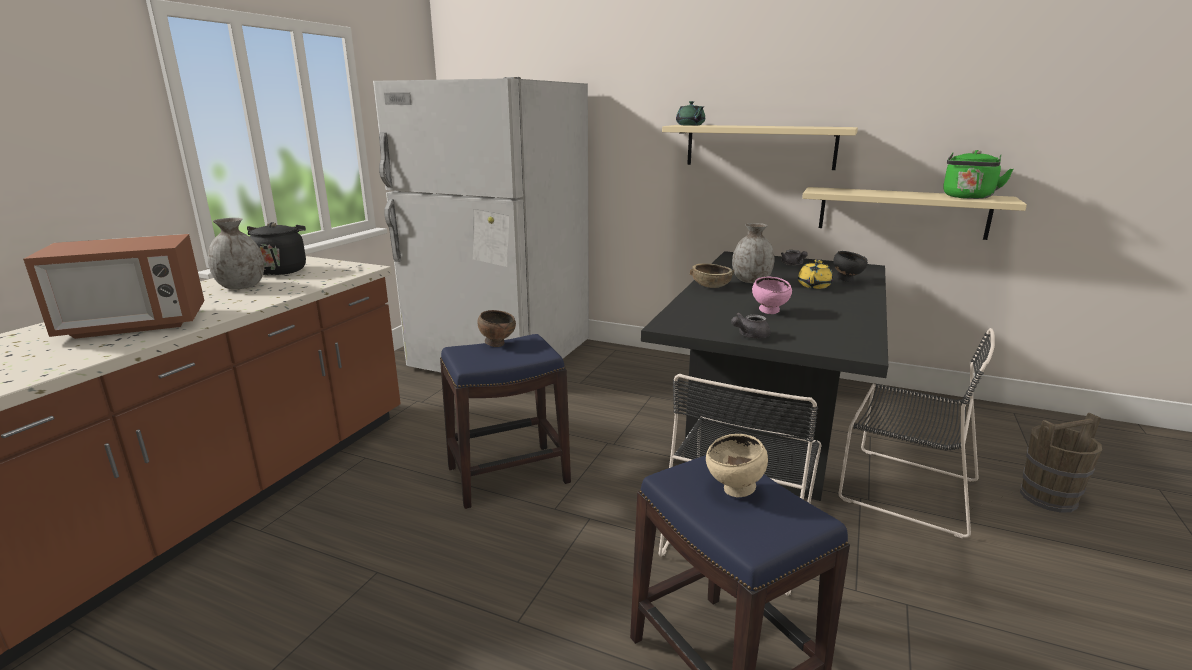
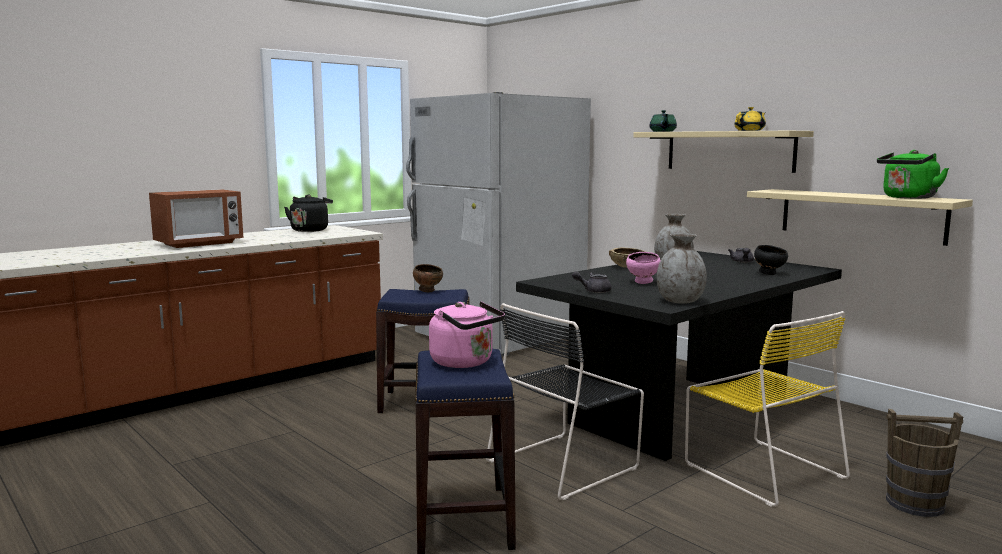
camera: 25 degrees right, 10 degrees down
microwave [23,234,204,339] -> microwave turned 45 degrees counterclockwise [149,189,243,248]
grey vase [208,218,264,289] -> grey vase moved to [657,233,707,304]
beige bowl [706,434,768,497] -> pink kettle [429,301,505,368]
yellow teapot [798,260,833,289] -> yellow teapot moved to [734,107,766,131]
black chair [839,328,995,538] -> yellow chair [685,311,850,507]

